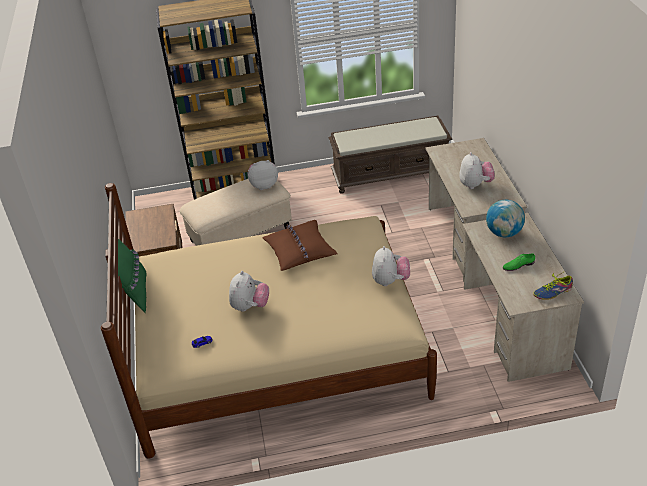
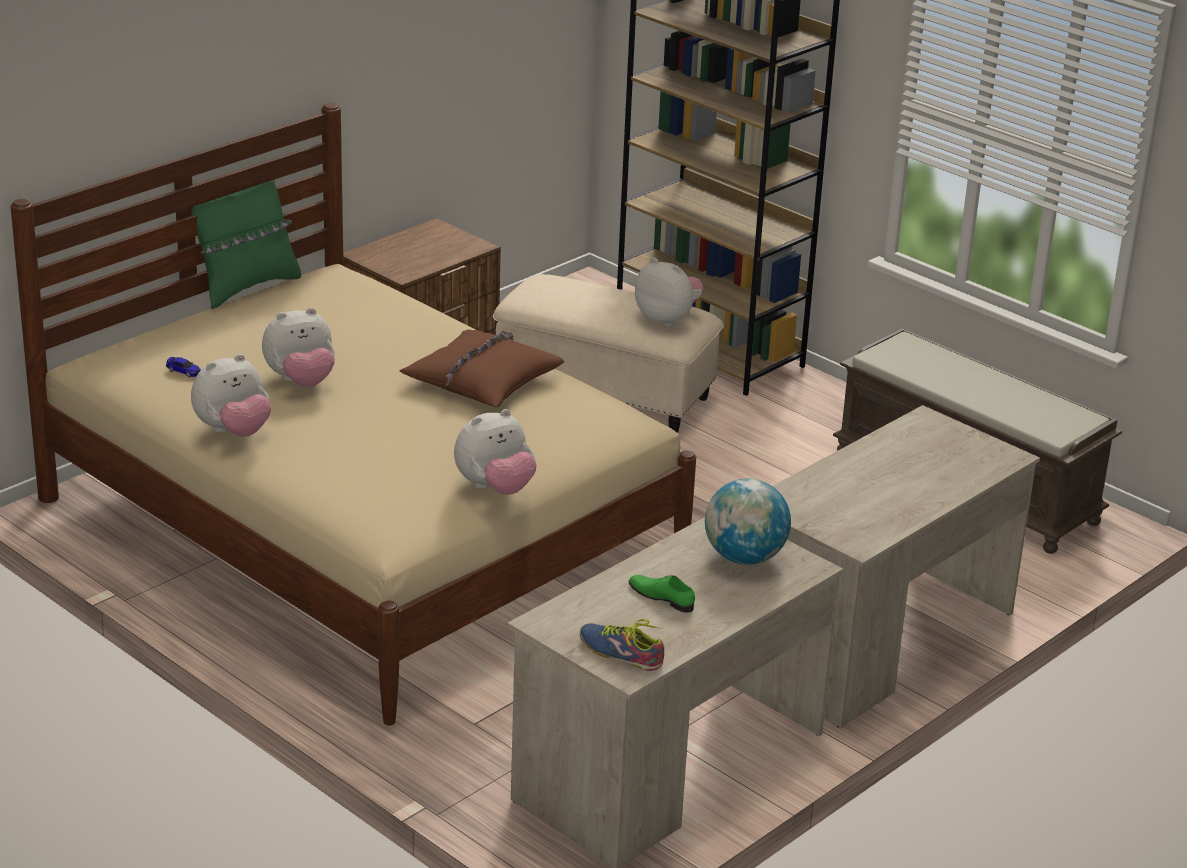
camera: 50 degrees right, 10 degrees down
plush toy [459,152,495,189] -> plush toy moved to [191,354,271,437]

